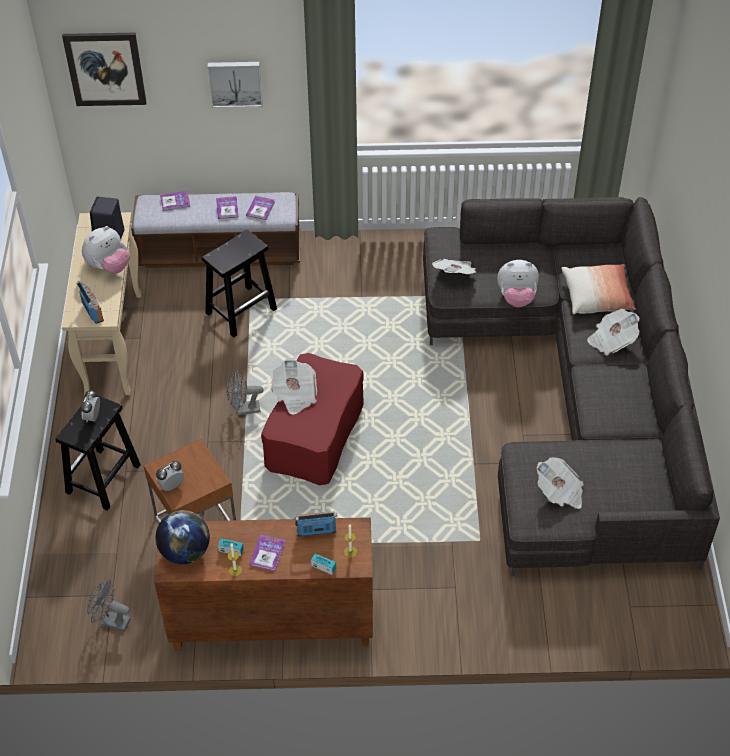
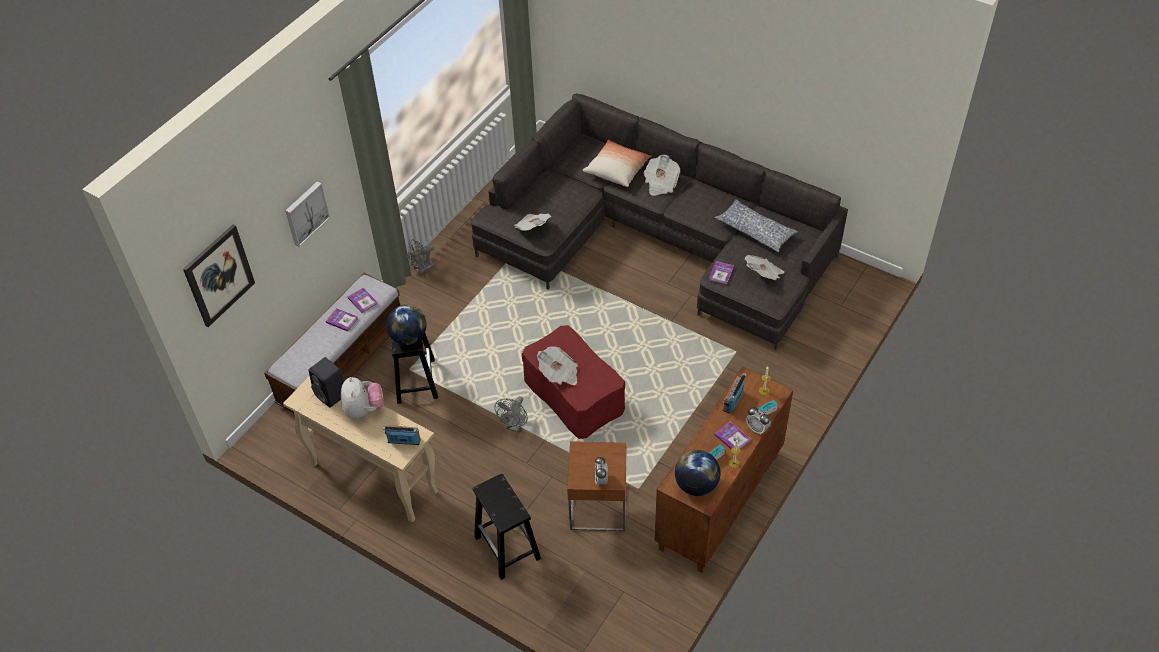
camera: 55 degrees left, 0 degrees up
alarm clock [81,390,100,422] -> alarm clock moved to [746,407,771,435]
grey fan [87,579,130,631] -> grey fan moved to [407,239,435,275]
book [160,191,191,211] -> book moved to [709,261,734,285]
plush toy [497,260,539,307] -> none
none -> globe [386,305,427,345]
none -> pillow [714,199,798,253]

